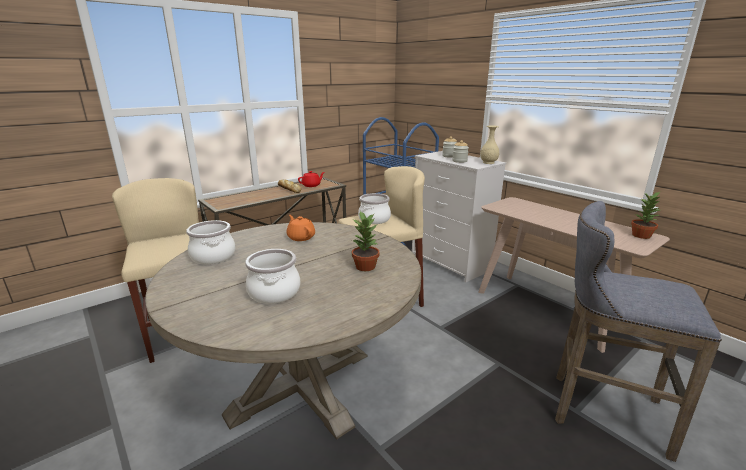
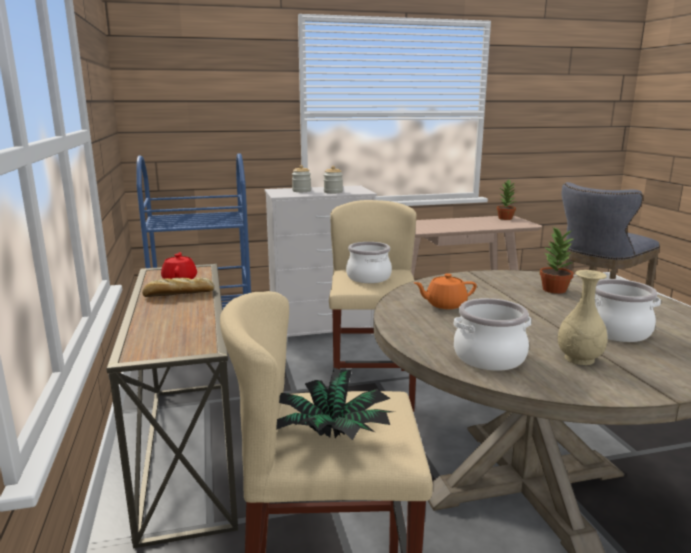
camera: 65 degrees left, 5 degrees down
beige vase [480,125,499,164] -> beige vase moved to [558,270,608,365]
none -> potted plant [276,368,393,440]

